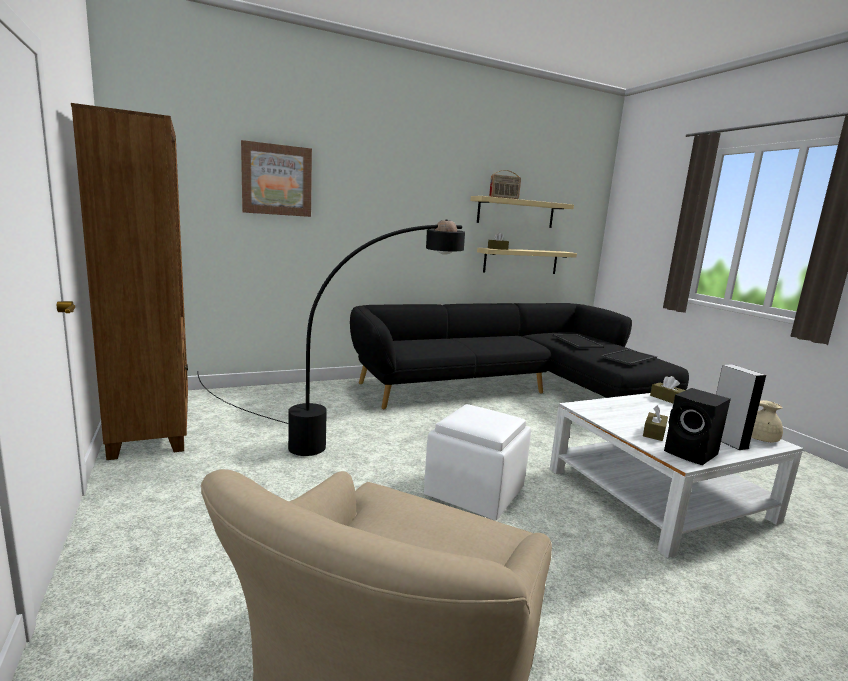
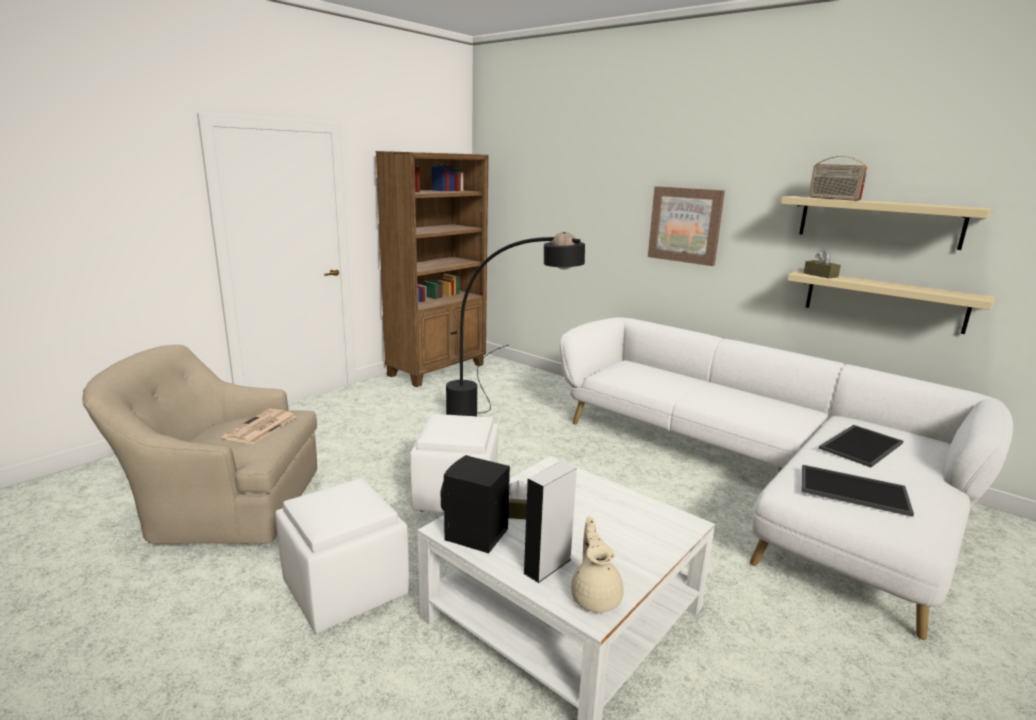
camera: 65 degrees right, 5 degrees up
picture [241,140,312,217] -> picture moved to [648,186,725,266]
black sofa [350,303,689,409] -> white sofa [559,317,1013,640]
brown tissue box [650,376,686,403] -> none
none -> newspaper [221,409,296,444]
none -> white ottoman [275,478,409,633]

